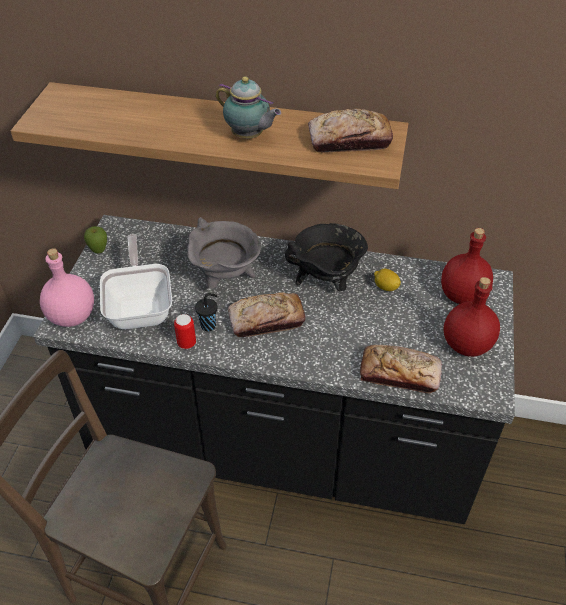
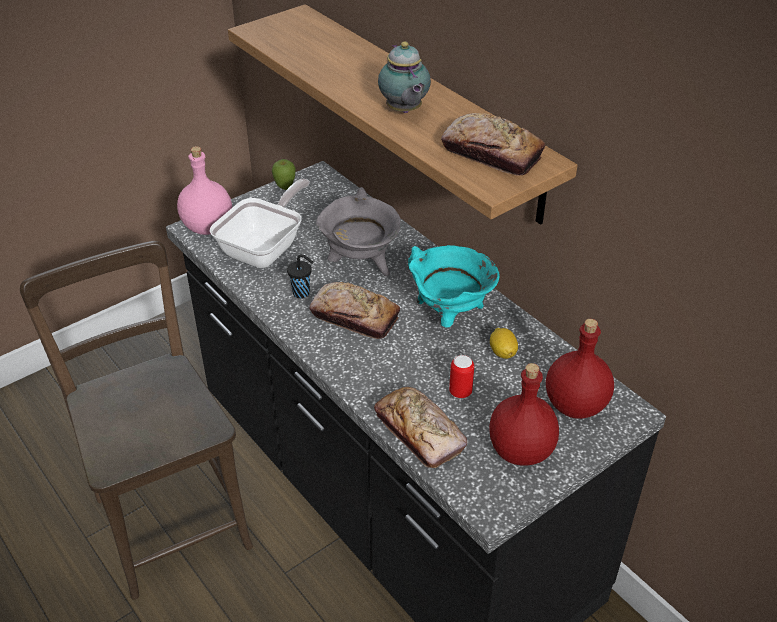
camera: 40 degrees right, 5 degrees down
can [174,314,196,349] -> can moved to [449,355,474,398]
black cooking pot [285,223,368,291] -> turquoise cooking pot [408,245,500,327]

